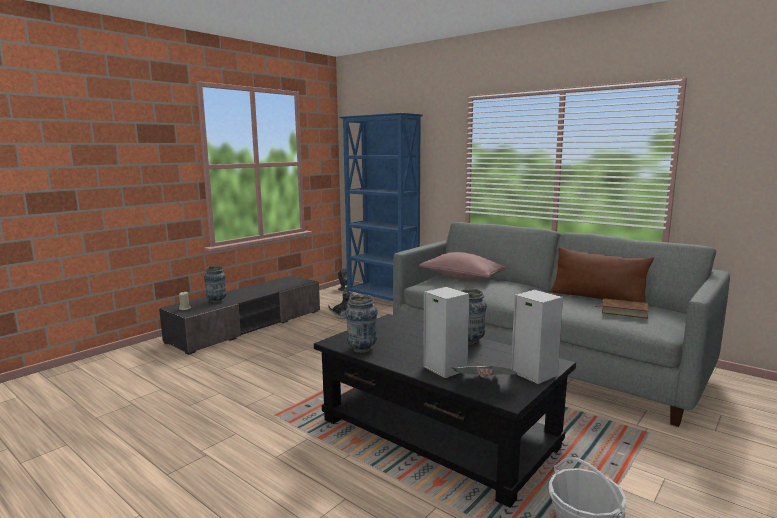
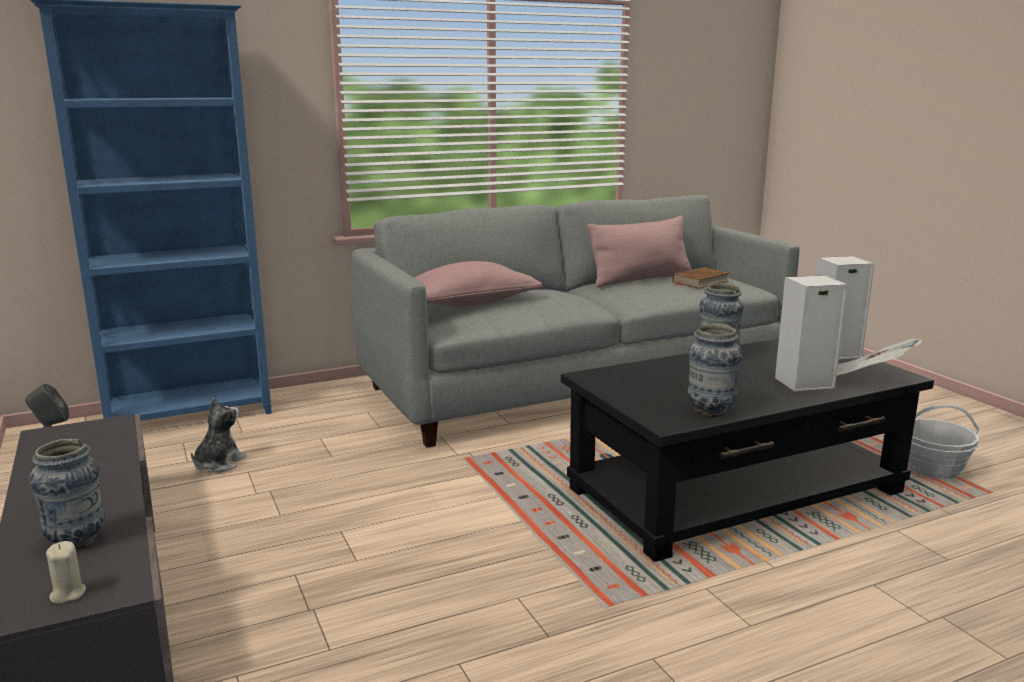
camera: 65 degrees left, 5 degrees up
brown pillow [551,247,654,303] -> pink pillow [587,216,692,287]

